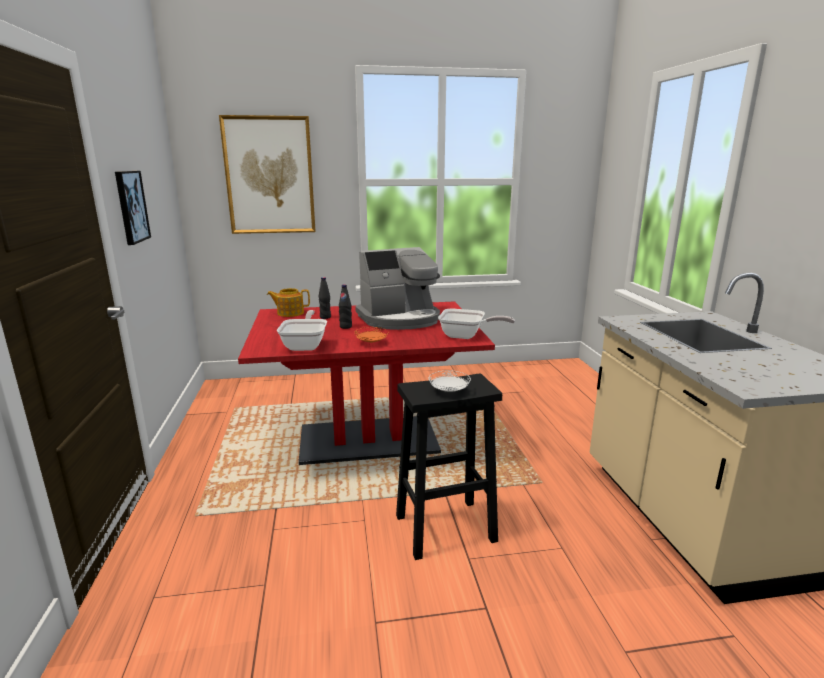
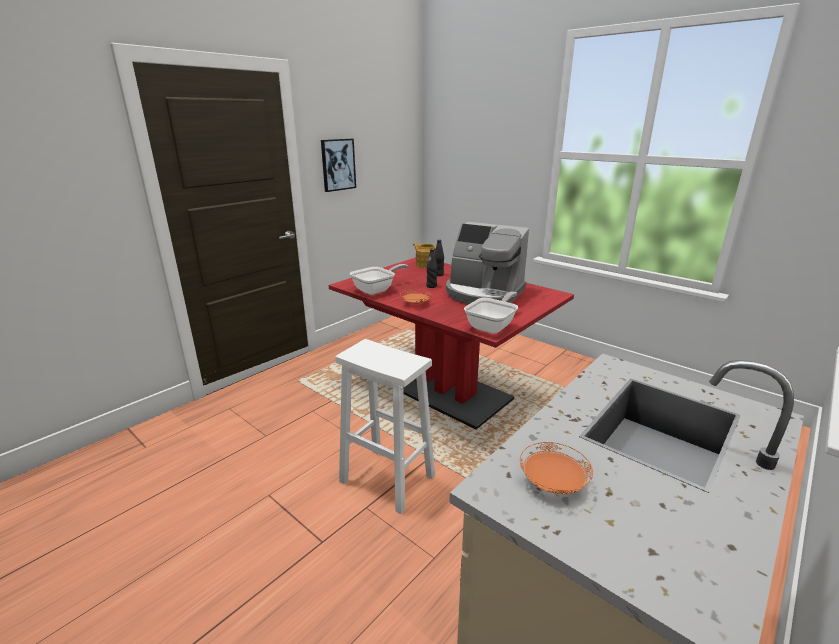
camera: 50 degrees right, 5 degrees up
picture [219,115,316,234] -> none
black stool [396,374,502,560] -> white stool [335,339,435,514]
white plate [428,370,471,392] -> none
frying pan [438,309,515,339] -> frying pan turned 120 degrees counterclockwise [464,292,518,334]
none -> orange plate [520,442,593,494]

